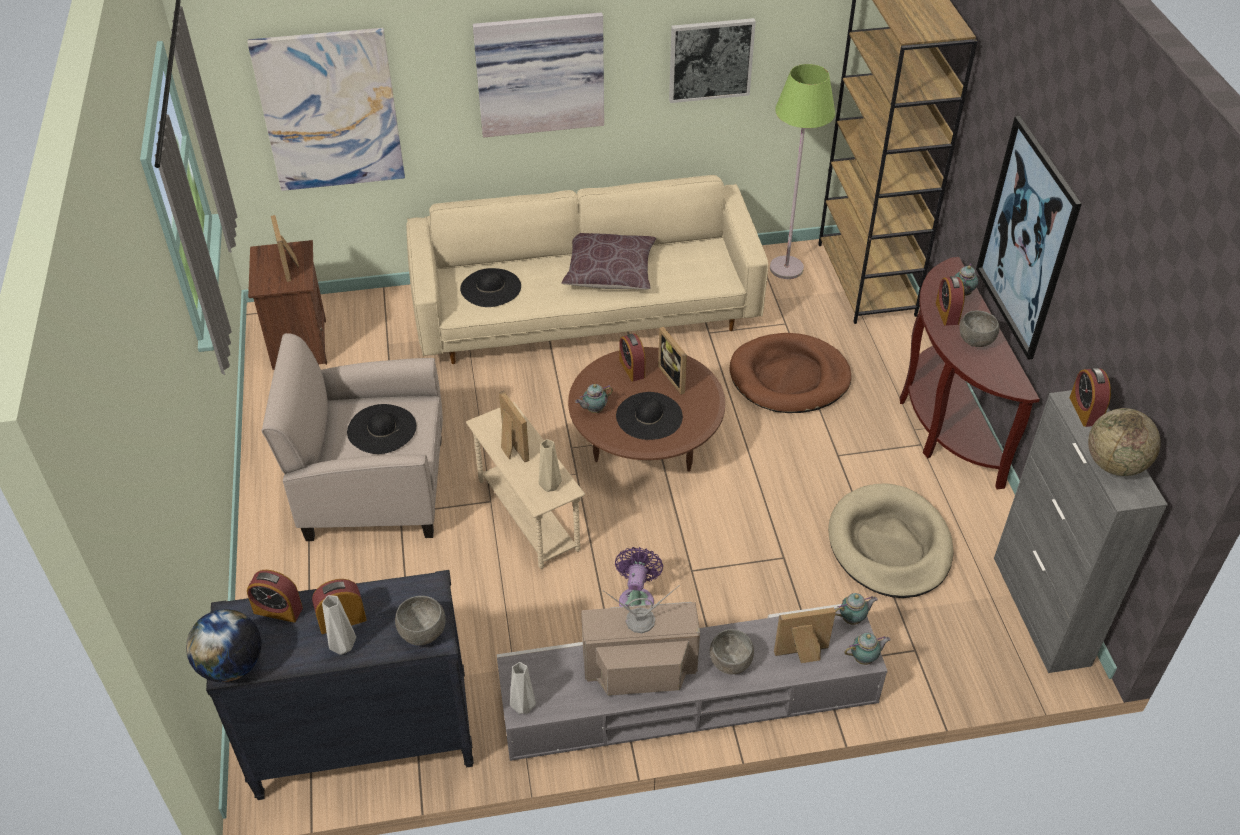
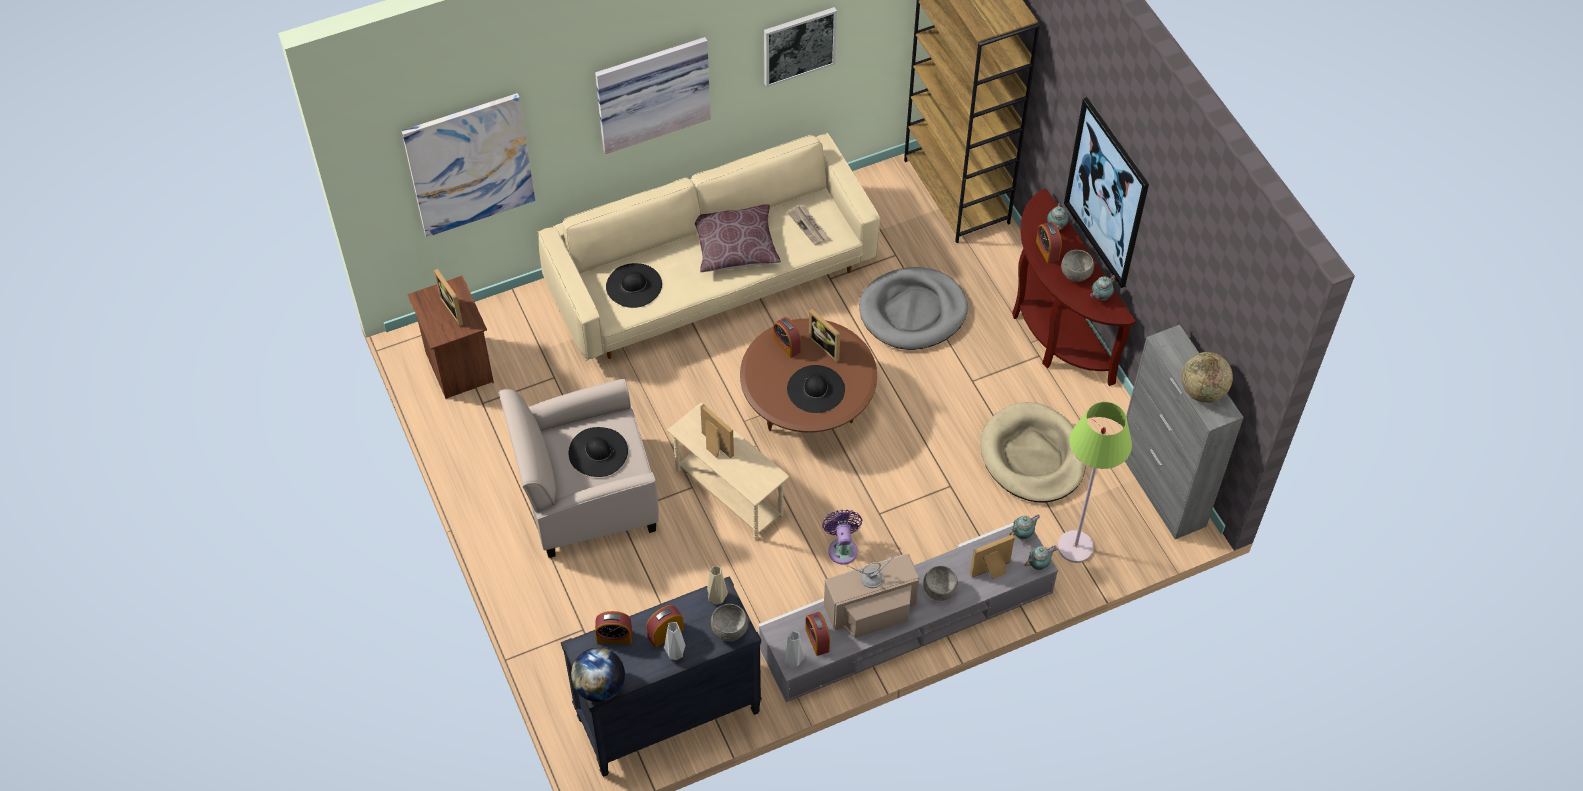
camera: 15 degrees left, 10 degrees up
beige vase [539,439,562,492] -> beige vase moved to [707,566,728,605]
teapot [575,384,613,413] -> teapot moved to [1090,275,1115,301]
brown dog bed [729,333,852,413] -> grey dog bed [859,267,968,350]
green floor lamp [770,64,835,279] -> green floor lamp moved to [1058,402,1132,563]
alarm clock [1069,368,1111,427] -> alarm clock moved to [805,612,830,656]
none -> newspaper [788,206,829,245]

